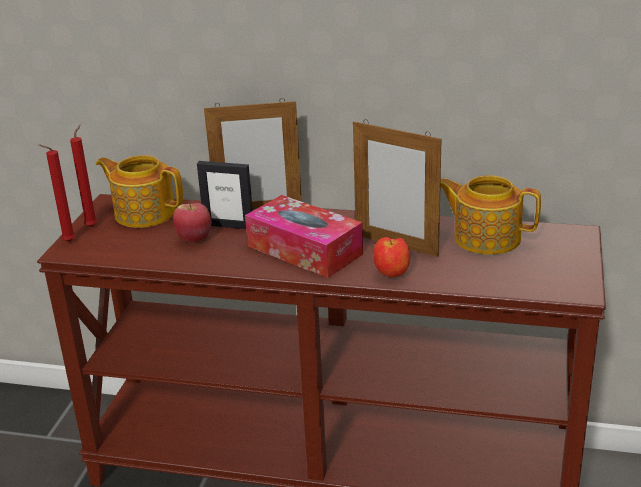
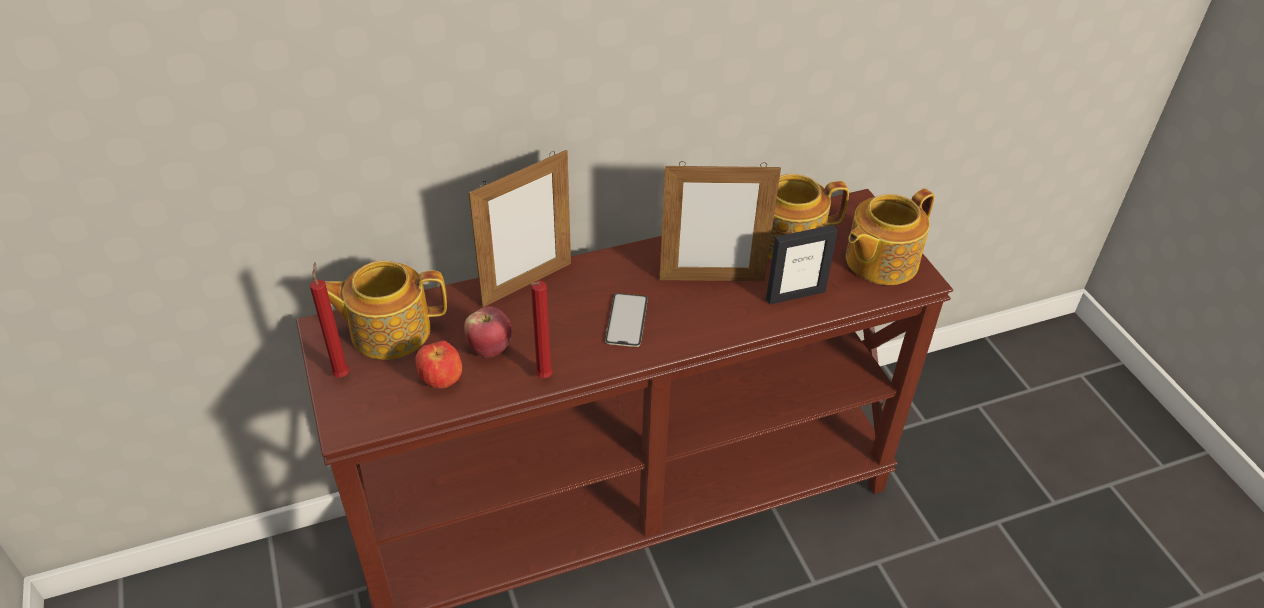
camera: 35 degrees left, 15 degrees up
red candle [39,145,75,242] -> red candle moved to [531,280,553,378]
picture frame [197,161,253,229] -> picture frame moved to [766,225,838,305]
tissue box [245,195,363,278] -> phone [605,293,648,347]
apple [373,237,410,278] -> apple moved to [415,340,462,389]
none -> teapot [846,188,935,285]

